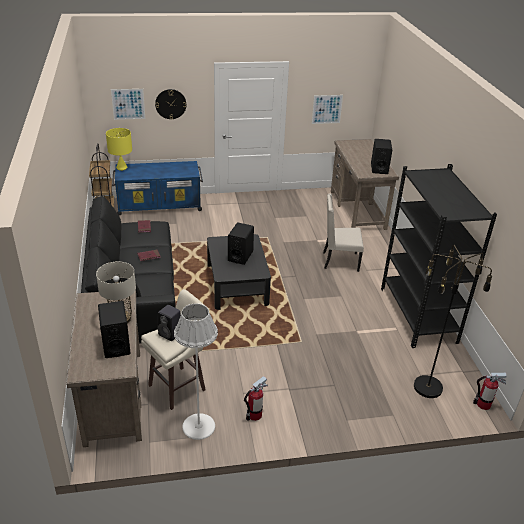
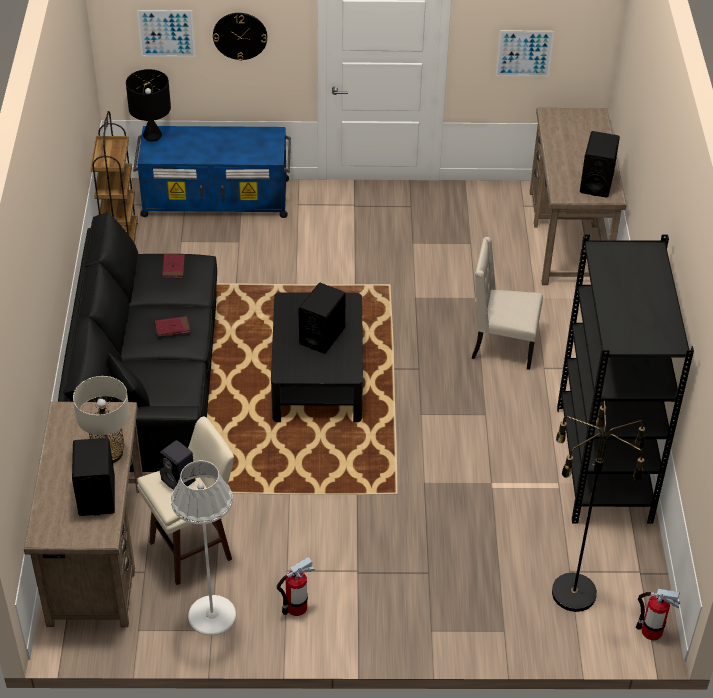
camera: 10 degrees right, 10 degrees up
yellow table lamp [106,128,132,171] -> black table lamp [126,69,171,141]

